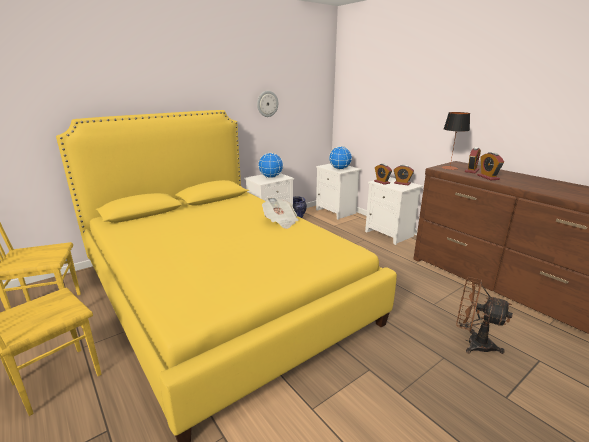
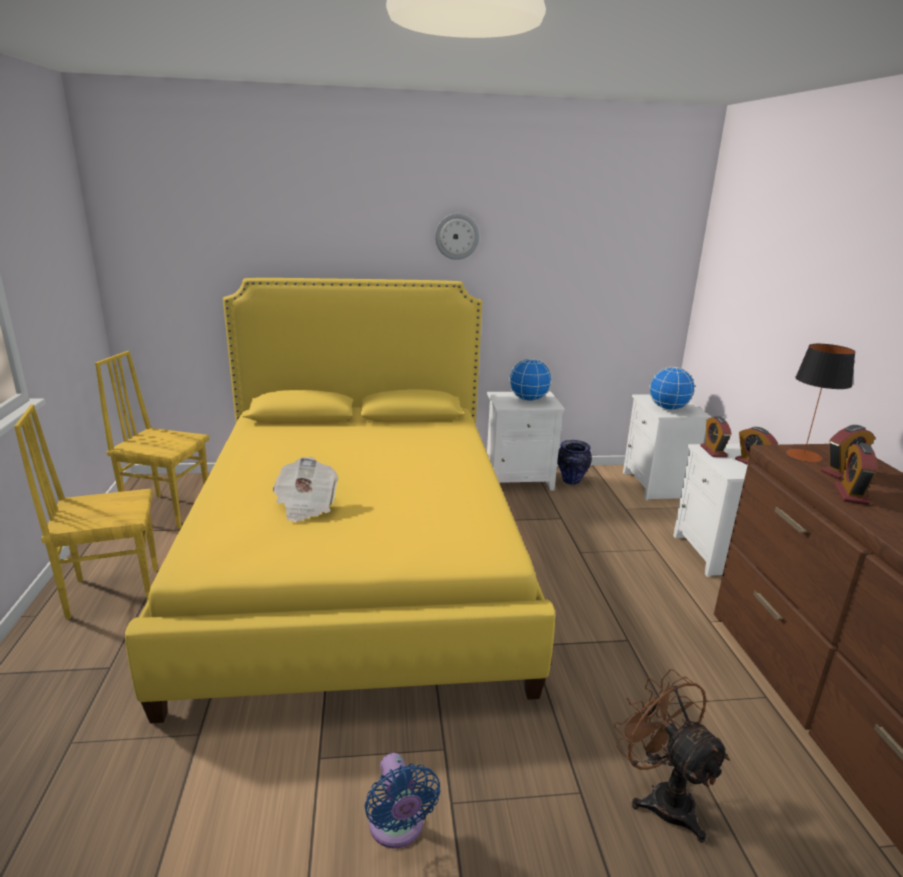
camera: 30 degrees right, 0 degrees up
wall clock [257,91,278,117] -> wall clock moved to [435,213,480,260]
newspaper [262,197,299,229] -> newspaper moved to [273,457,338,522]
none -> blue fan [364,753,440,849]

